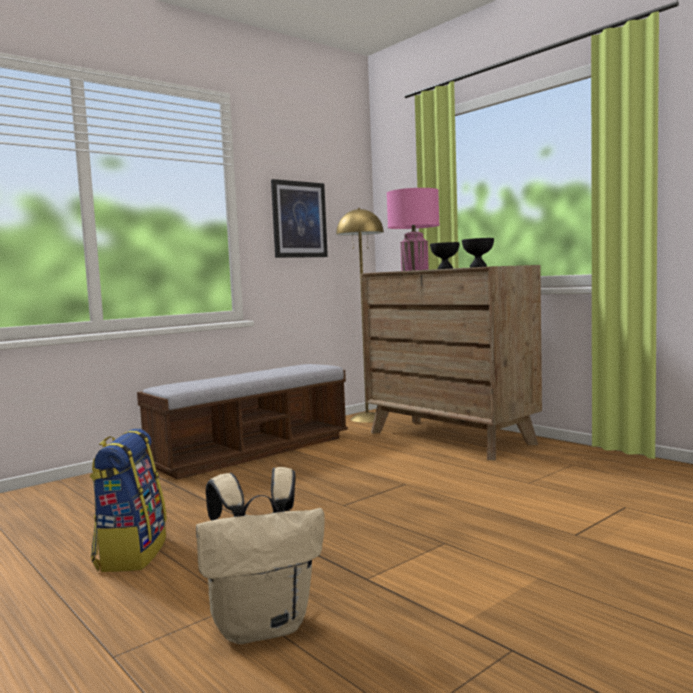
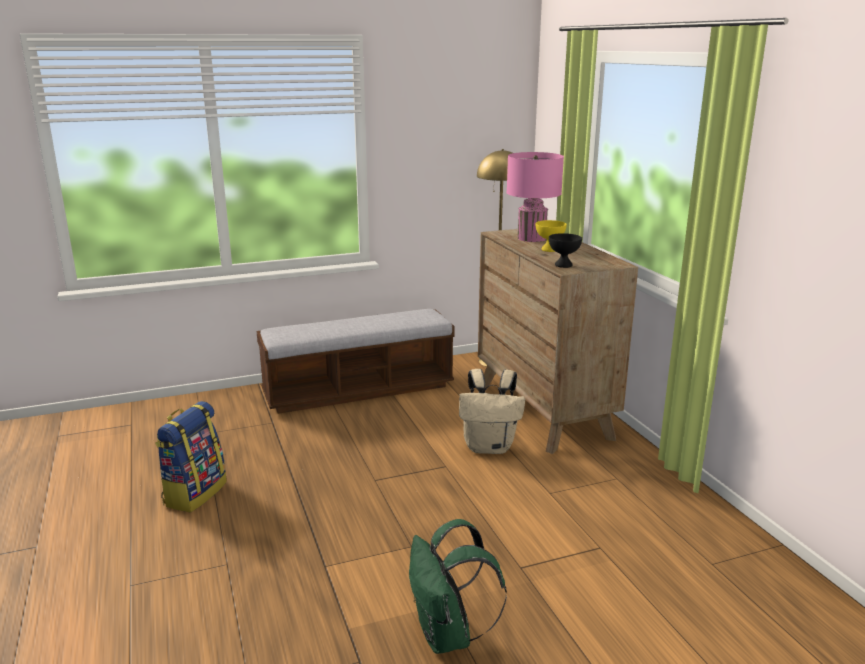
camera: 20 degrees right, 15 degrees up
beige backpack [196,467,325,644] -> beige backpack moved to [459,369,525,454]
picture [271,179,328,258] -> none
black bowl [430,242,460,269] -> yellow bowl [535,220,567,252]
none -> green backpack [409,519,507,654]

